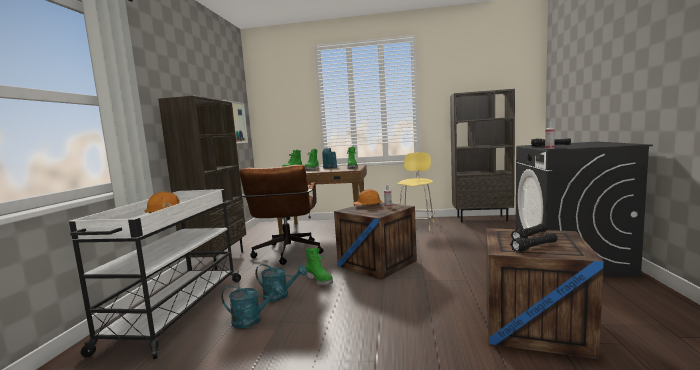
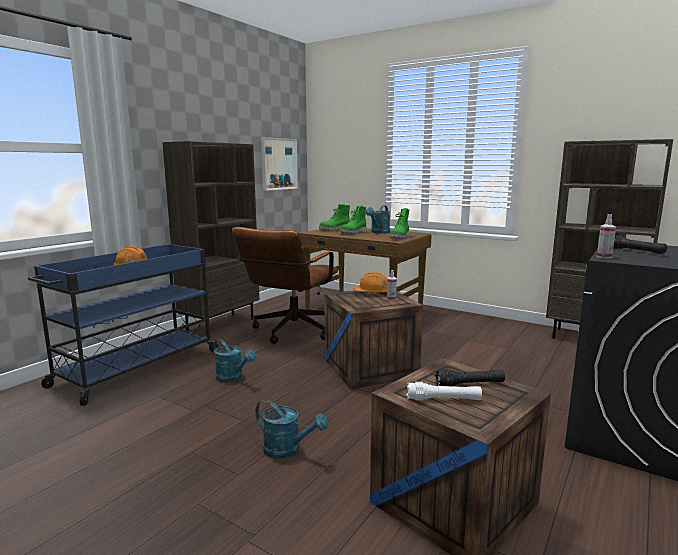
camera: 25 degrees right, 5 degrees up
white cart [69,189,241,359] -> blue cart [28,244,218,406]
turquoise watering can [221,283,284,328] -> turquoise watering can moved to [256,399,328,459]
green boot [306,248,333,285] -> none
yellow stool [397,152,435,231] -> none
black flashlight [510,233,558,252] -> white flashlight [407,382,482,400]

